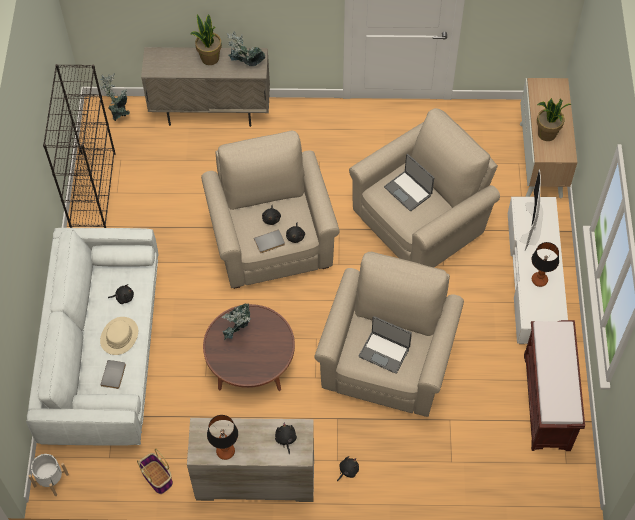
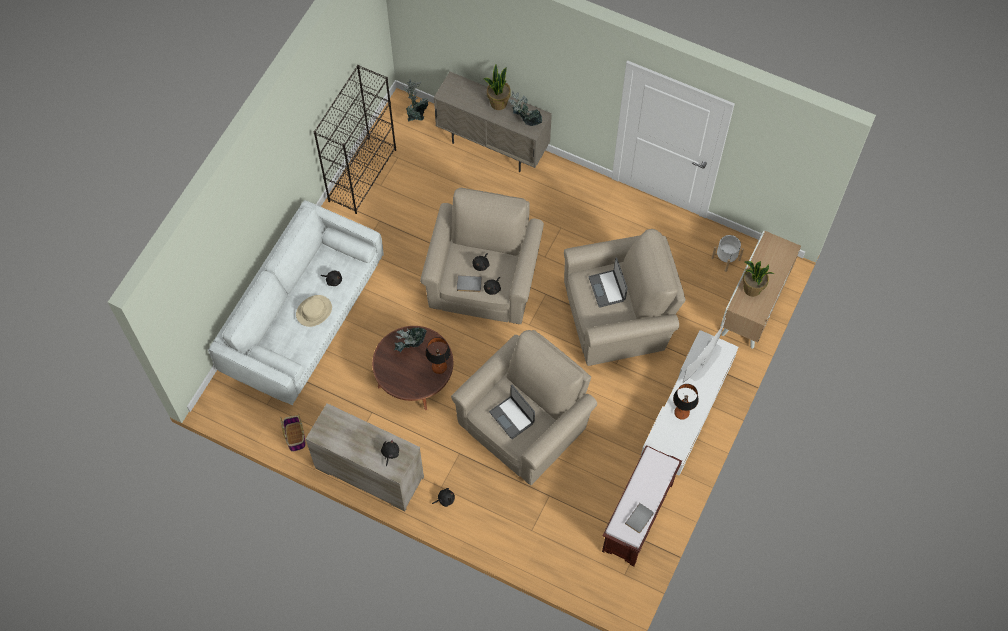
camera: 25 degrees right, 5 degrees up
white planter [28,454,69,496] -> white planter moved to [711,235,744,272]
grey book [101,360,126,389] -> grey book moved to [625,503,654,533]
table lamp [207,415,238,460] -> table lamp moved to [425,337,451,374]

